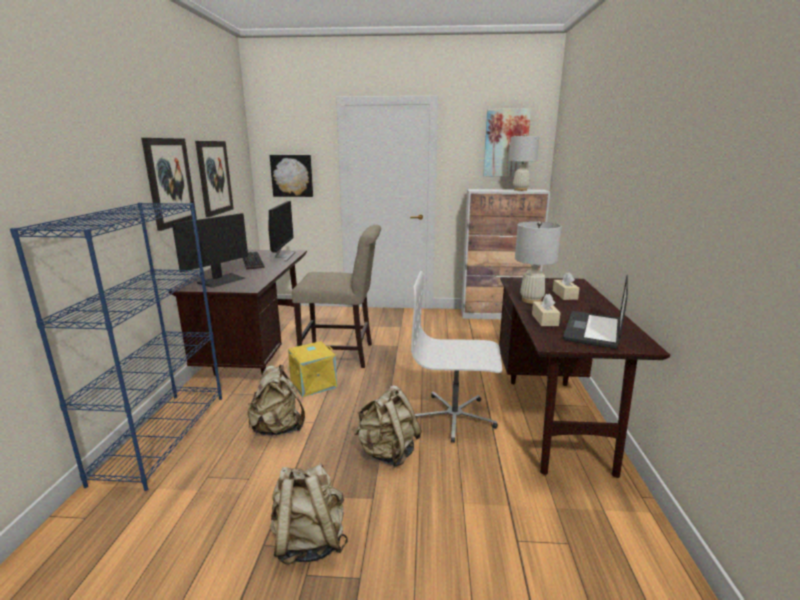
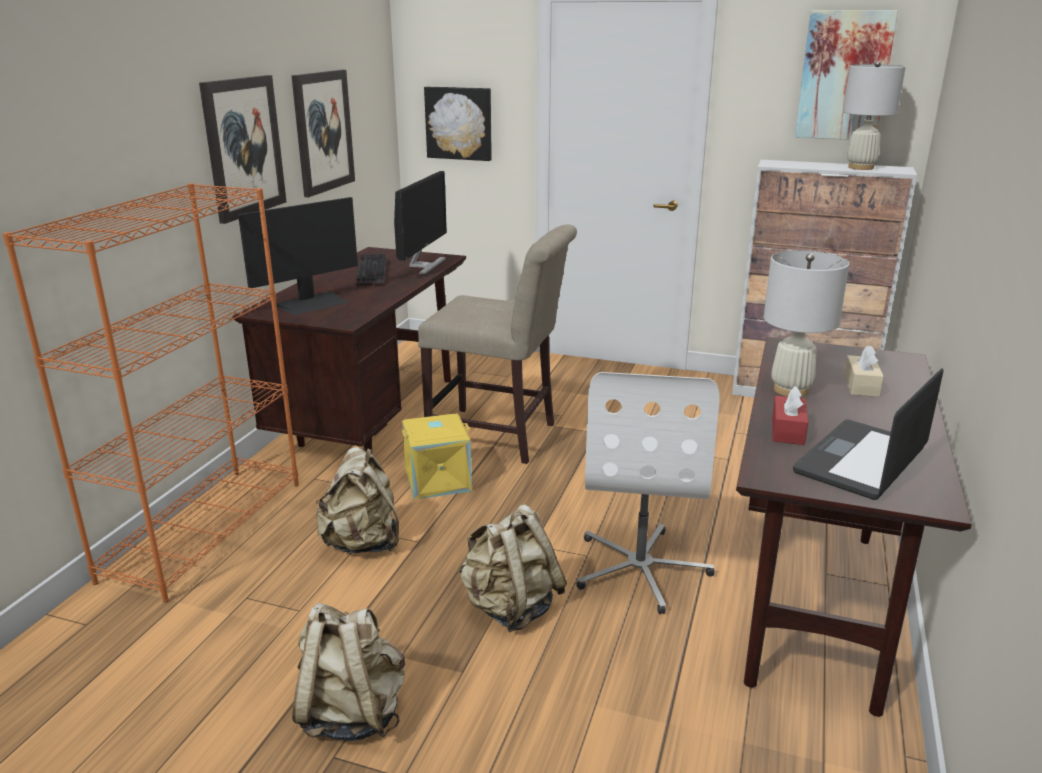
camera: 15 degrees right, 5 degrees up
blue bookcase [10,202,222,491] -> orange bookcase [3,183,299,603]
white office chair [411,271,502,443] -> white office chair turned 105 degrees counterclockwise [576,372,720,614]
beige tissue box [532,294,560,326] -> red tissue box [772,386,808,445]

